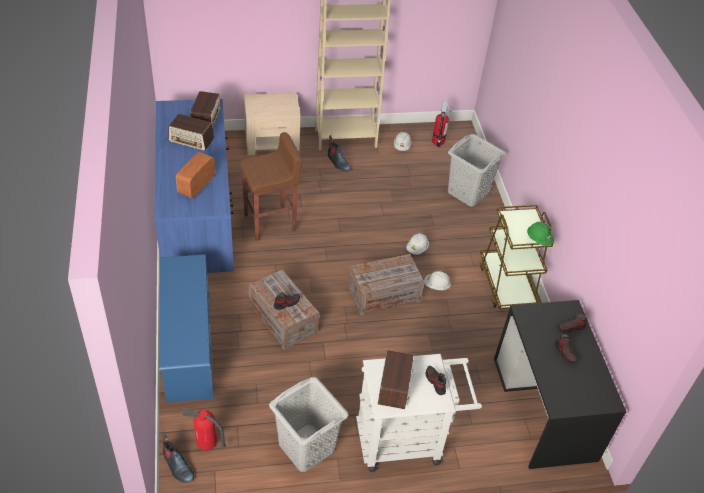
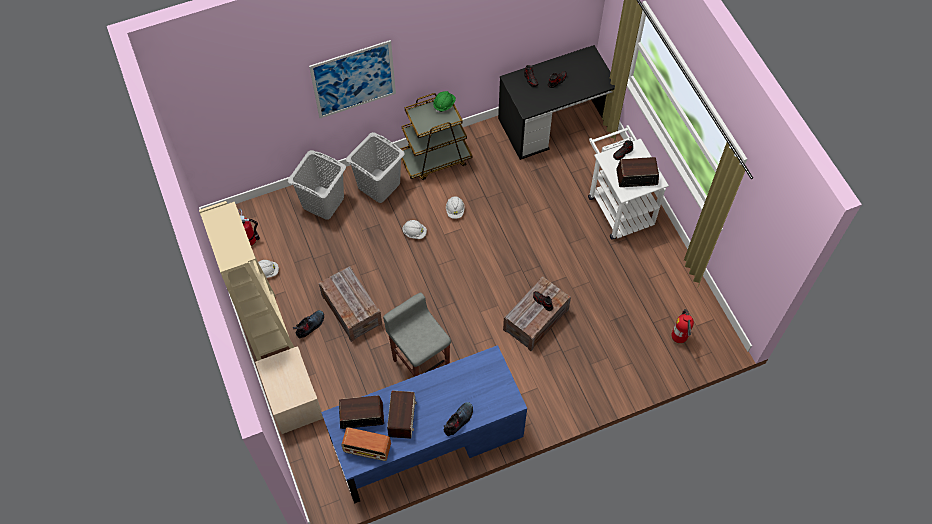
camera: 100 degrees left, 15 degrees up
blue shoe rack [159,254,214,403] -> none
boot [162,431,194,483] -> boot moved to [444,402,473,436]
radio [176,152,215,198] -> radio moved to [341,427,391,461]
brown stool [240,132,303,241] -> grey stool [383,292,451,377]
grey laundry basket [269,377,348,472] -> grey laundry basket moved to [346,132,405,203]
crate [348,254,424,315] -> crate moved to [319,266,382,342]
none -> picture [309,40,396,118]

